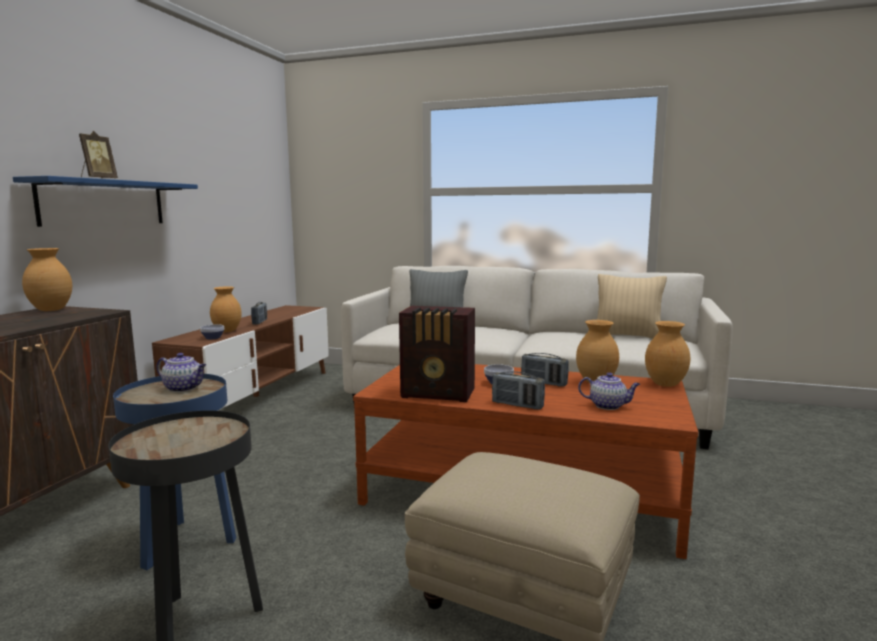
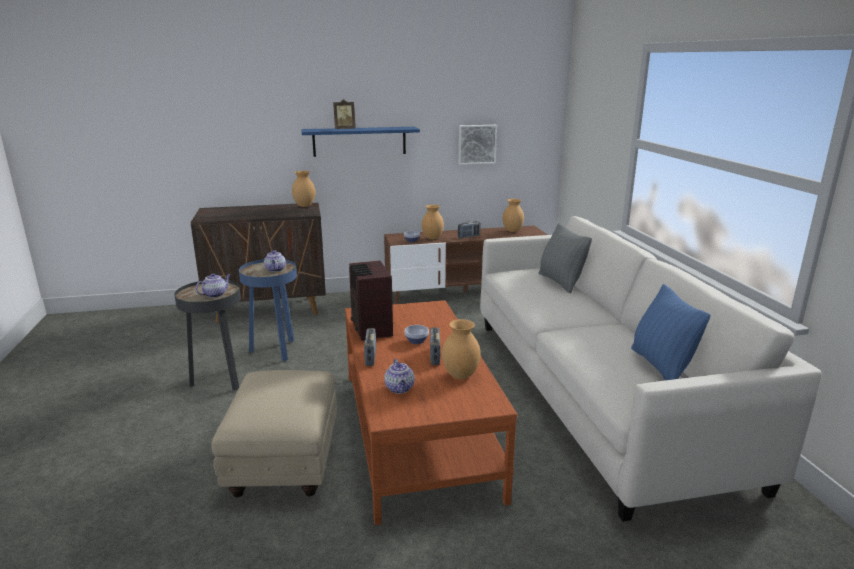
camera: 60 degrees right, 10 degrees up
beige pillow [597,274,667,339] -> blue pillow [631,284,711,380]
brown vase [645,321,691,387] -> brown vase moved to [503,199,524,232]
none -> teapot [196,273,230,298]
none -> picture [458,125,497,165]

